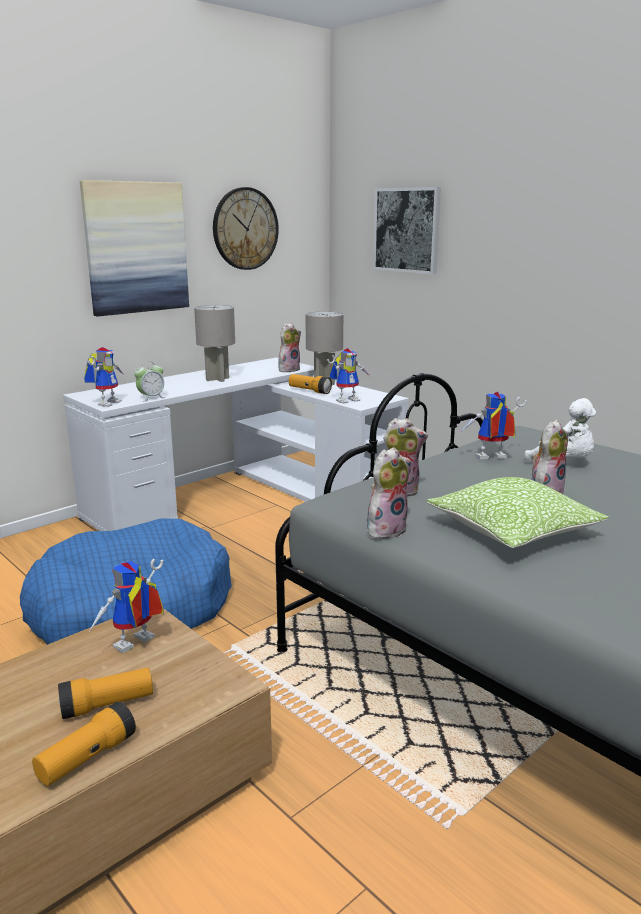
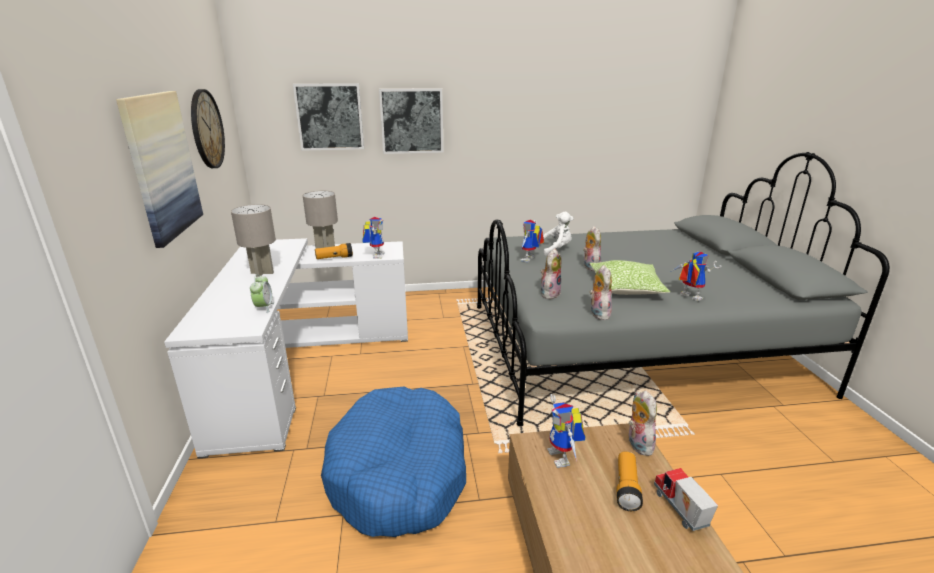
camera: 55 degrees left, 5 degrees up
flashlight [32,702,136,786] -> toy truck [654,468,718,531]
toy robot [84,347,124,407] -> toy robot moved to [672,252,722,301]
plush toy [278,323,301,372] -> plush toy moved to [628,390,657,456]
none -> picture [379,88,443,154]

